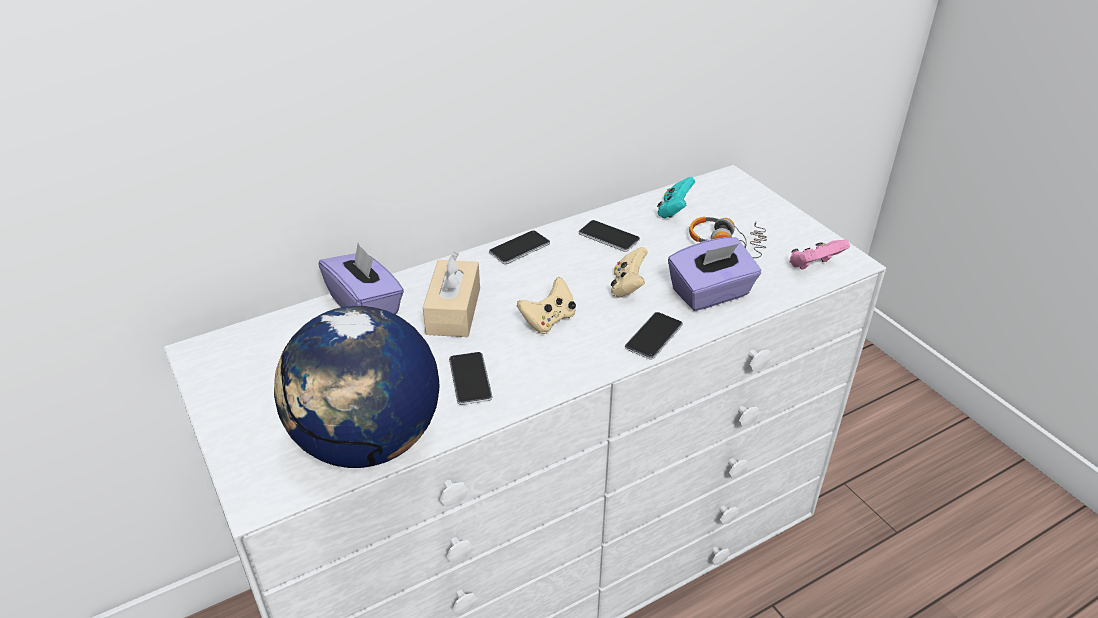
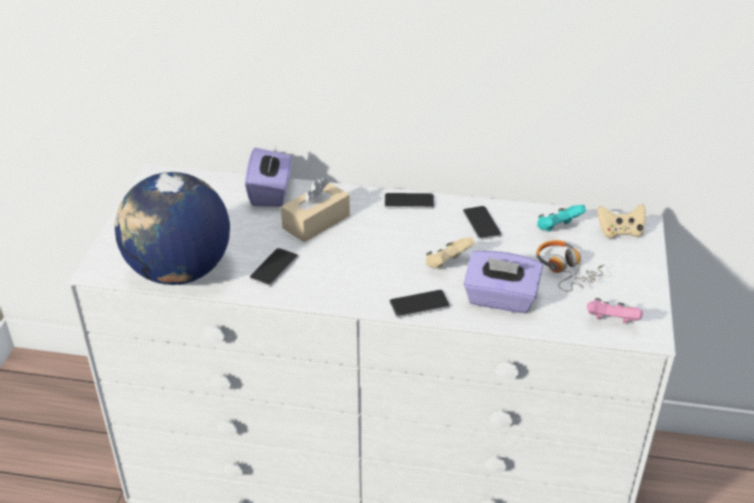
camera: 40 degrees right, 0 degrees up
beige game controller [517,277,576,334] -> beige game controller moved to [598,204,646,238]

